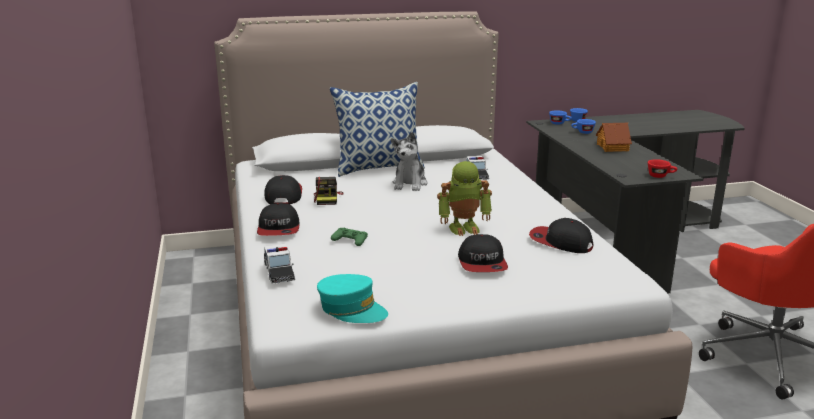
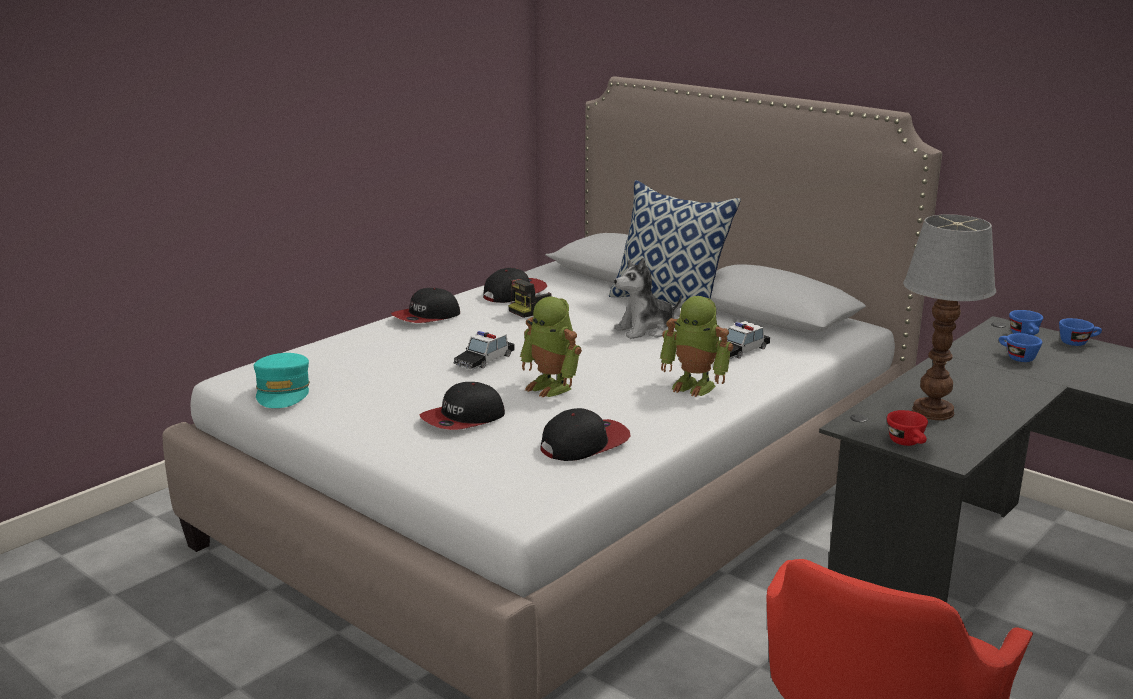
camera: 55 degrees right, 0 degrees up
toy car [264,244,295,283] -> toy car moved to [454,329,515,370]
green game controller [331,228,368,246] -> none
cap [529,218,593,253] -> cap turned 60 degrees clockwise [540,408,631,461]
toy house [596,123,632,152] -> none
none -> toy robot [660,296,733,397]
none -> table lamp [903,214,996,420]

